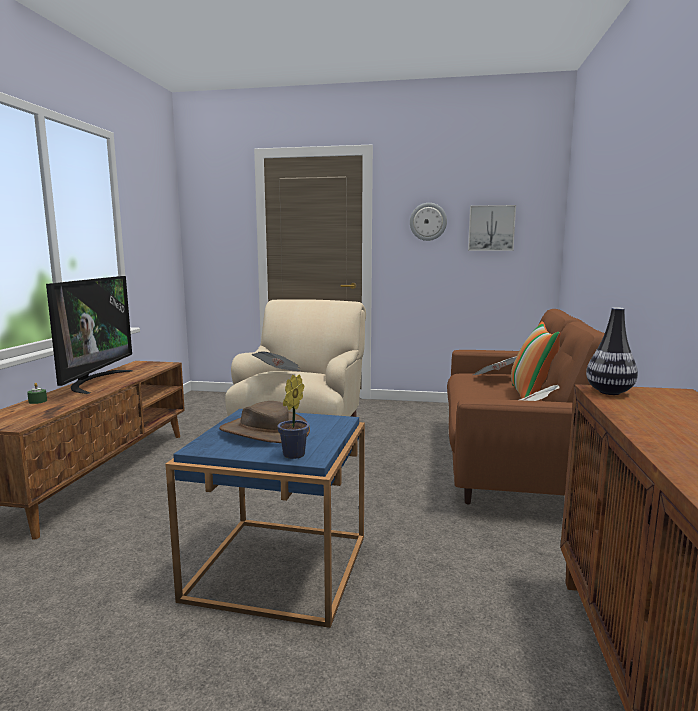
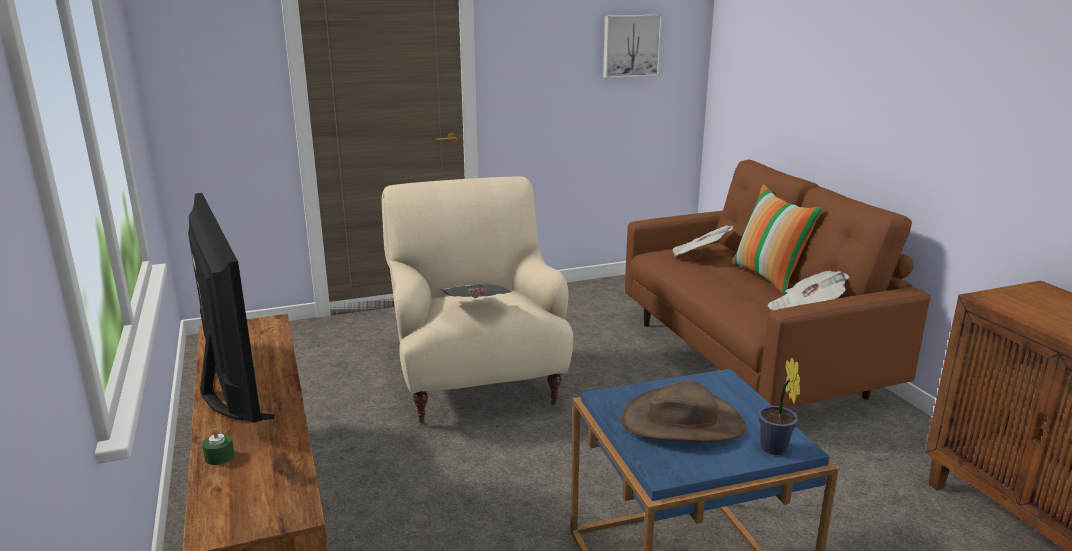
camera: 30 degrees left, 10 degrees up
wall clock [410,203,447,241] -> none
vase [586,307,638,395] -> none

